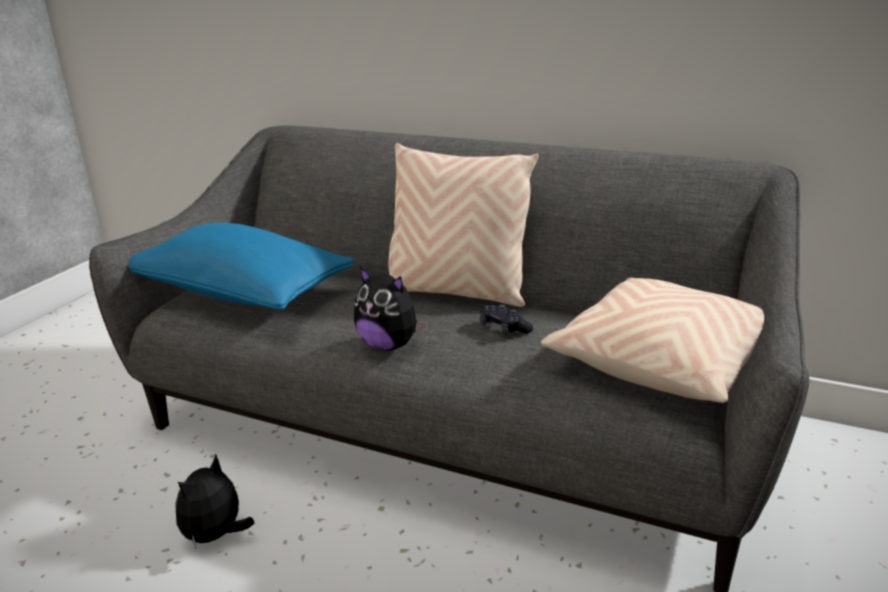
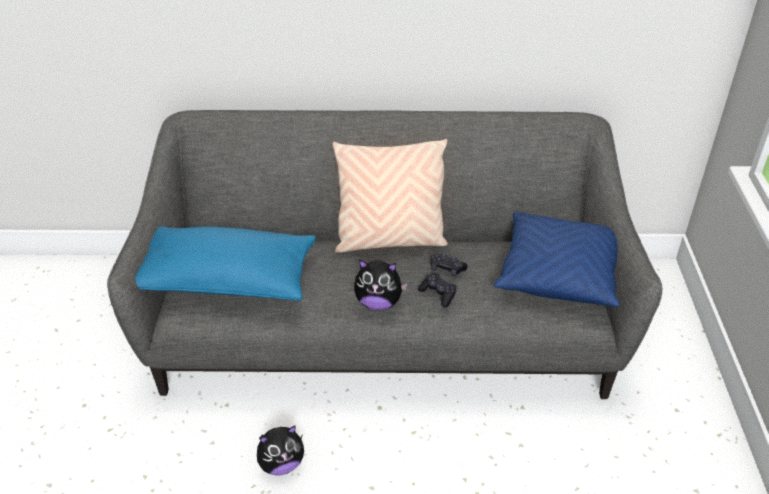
camera: 25 degrees left, 15 degrees up
plush toy [175,455,254,548] -> plush toy turned 120 degrees counterclockwise [257,425,304,475]
beige pillow [541,277,764,403] -> blue pillow [493,211,620,307]
none -> black game controller [418,273,457,307]

